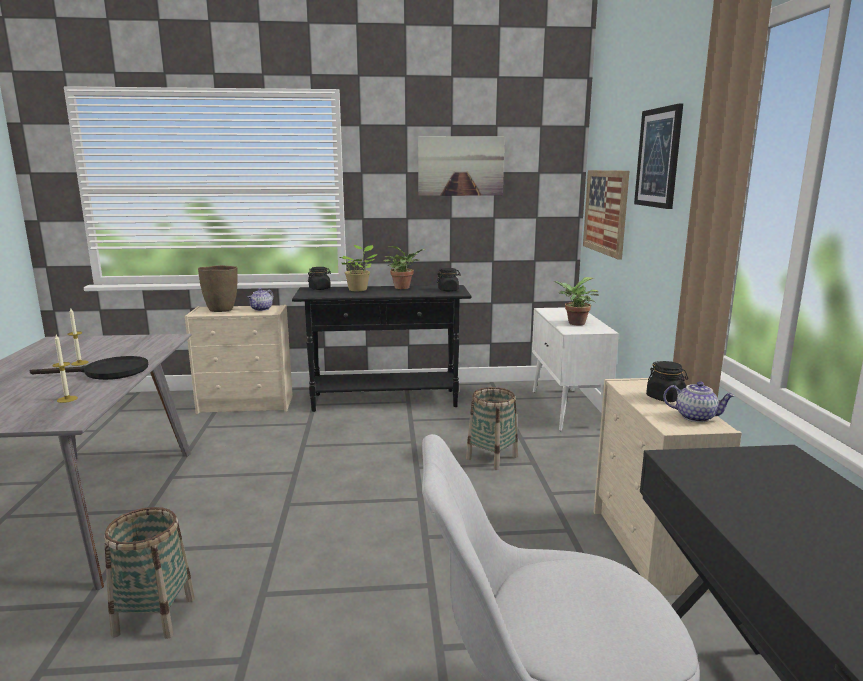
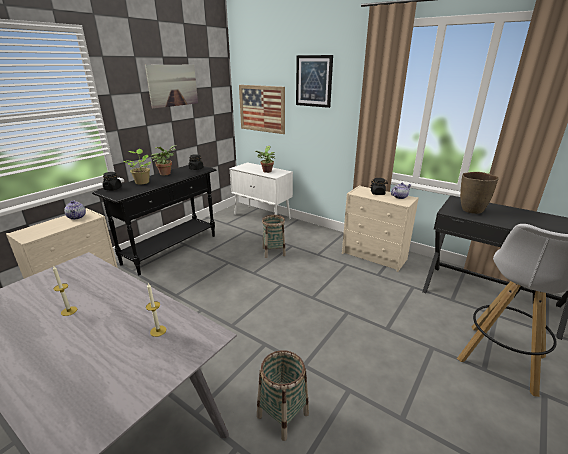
camera: 50 degrees left, 10 degrees up
black frying pan [29,356,148,380] -> none
brown vase [198,265,238,312] -> brown vase moved to [460,172,499,214]

